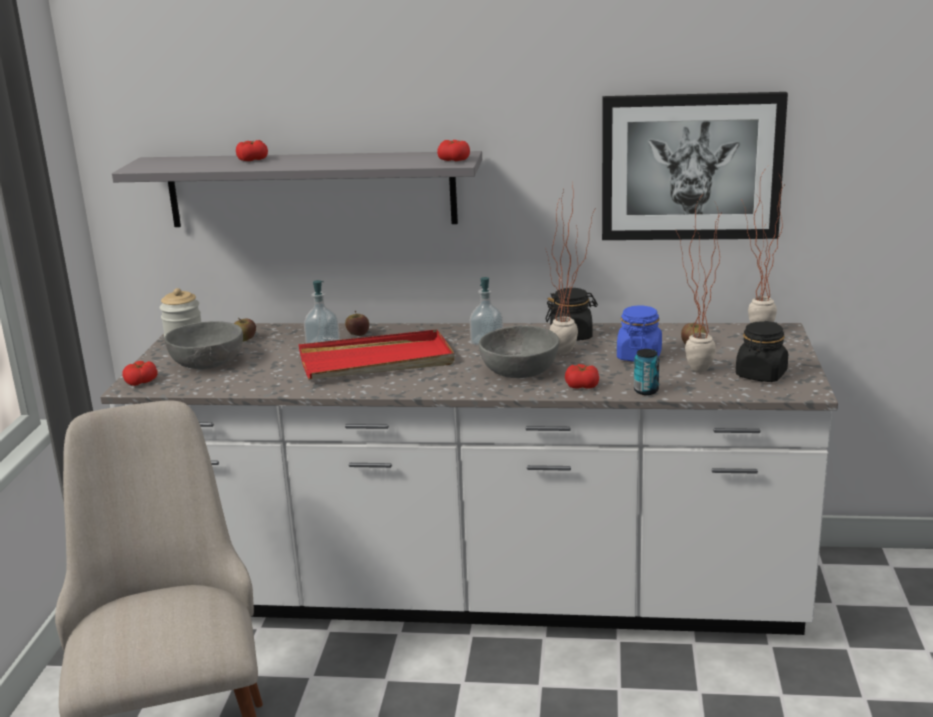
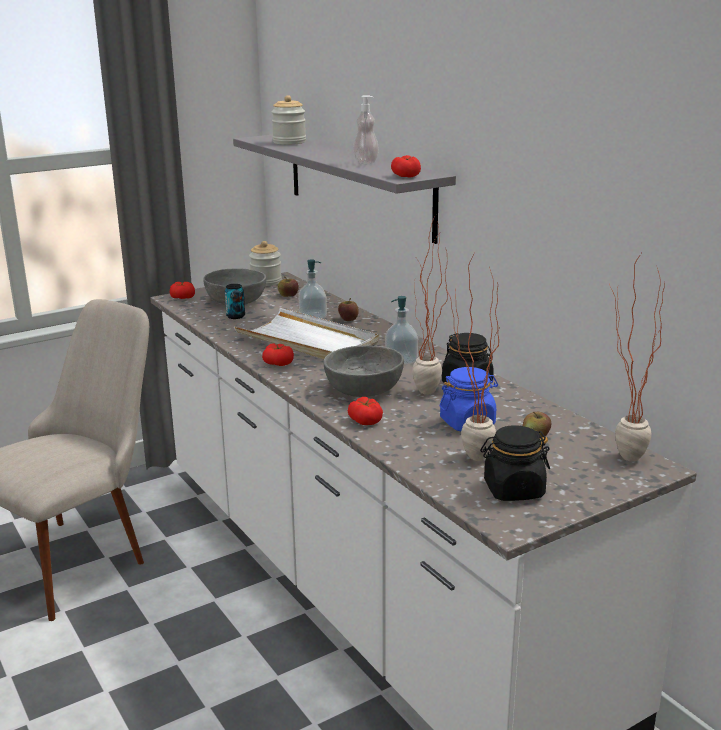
camera: 50 degrees right, 0 degrees up
tomato [236,140,268,161] -> tomato moved to [262,343,294,366]
red tray [299,329,455,379] -> white tray [234,307,379,359]
picture [602,92,788,240] -> none
can [634,349,659,395] -> can moved to [225,284,245,319]
none -> jar [271,95,306,145]
none -> soap dispenser [353,95,379,164]

